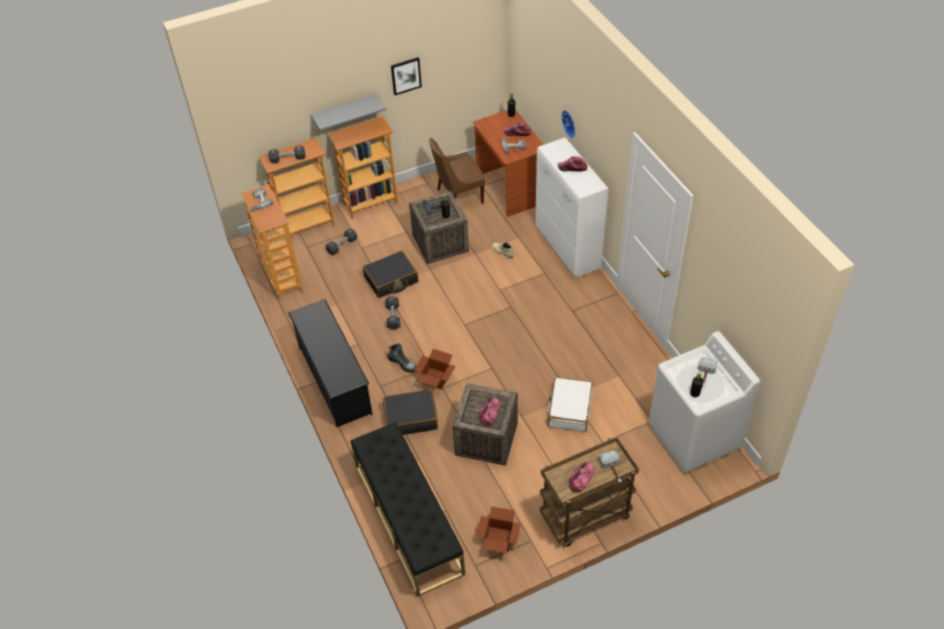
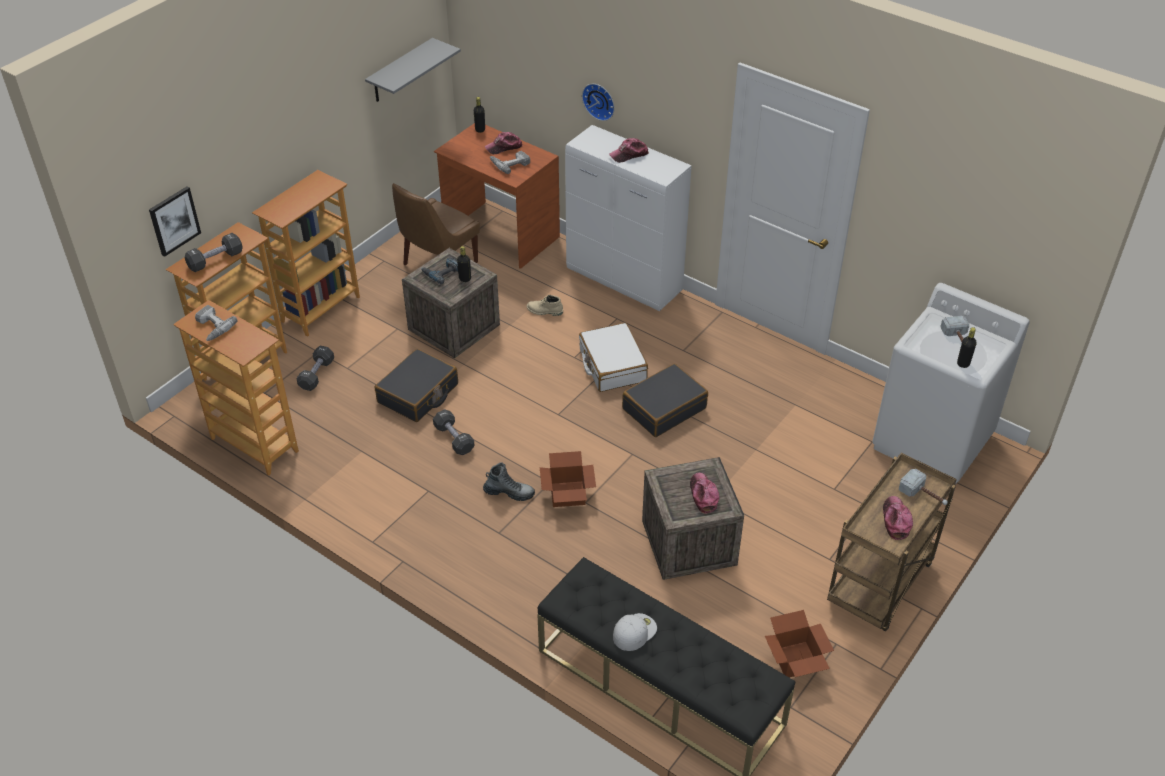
camera: 30 degrees left, 5 degrees down
black shoe rack [288,299,373,427] -> none
grey shelf [311,94,386,131] -> grey shelf moved to [365,38,461,102]
black suitcase [383,389,438,435] -> black suitcase moved to [622,364,708,437]
picture [391,57,422,95] -> picture moved to [149,187,201,257]
white suitcase [548,377,593,432] -> white suitcase moved to [579,323,648,392]
none -> white cap [613,613,657,651]

